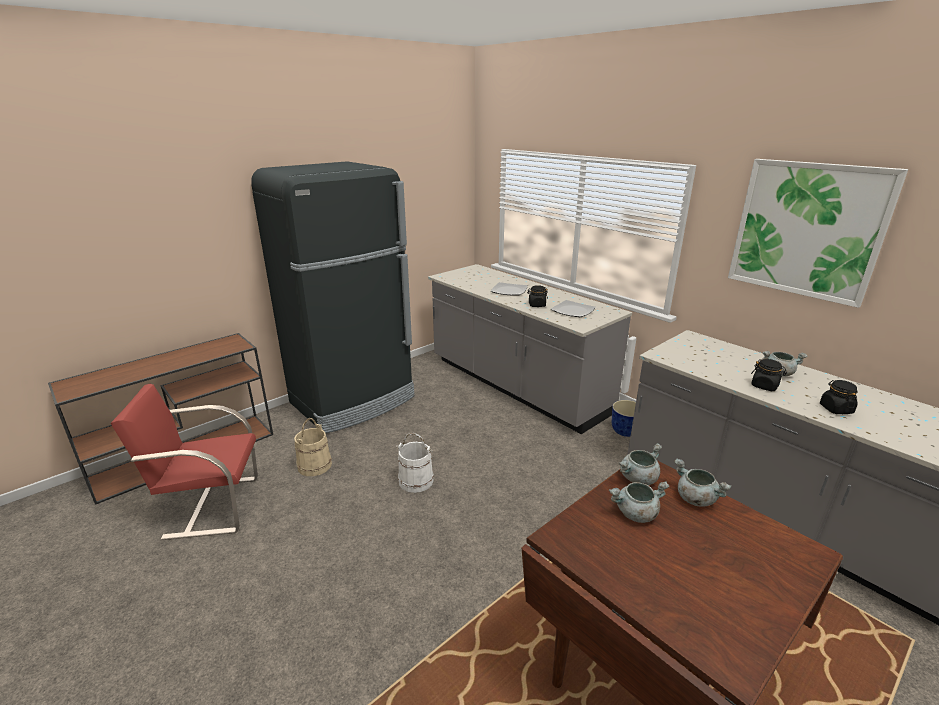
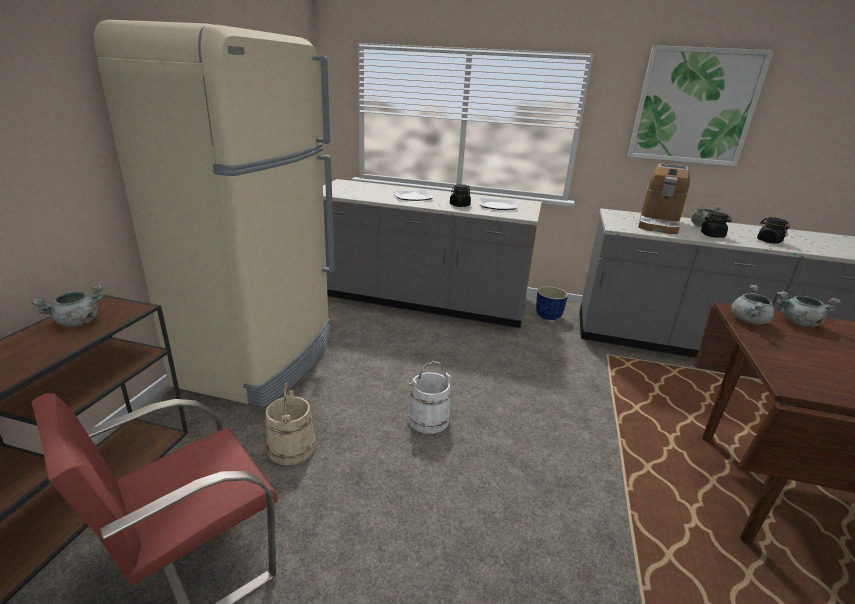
camera: 35 degrees left, 0 degrees up
black fridge [251,161,415,433] -> beige fridge [93,20,335,408]
grey cooking pot [609,481,669,523] -> grey cooking pot moved to [31,284,104,327]
none -> coffee machine [638,163,690,234]

